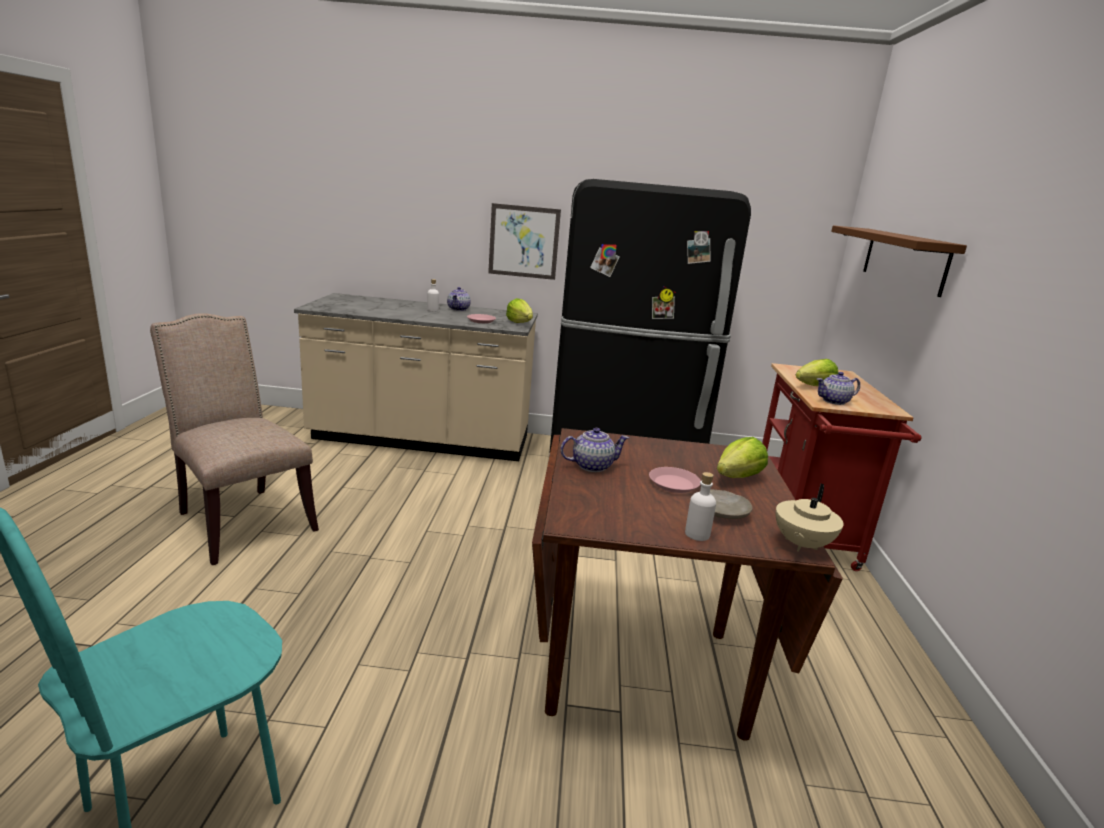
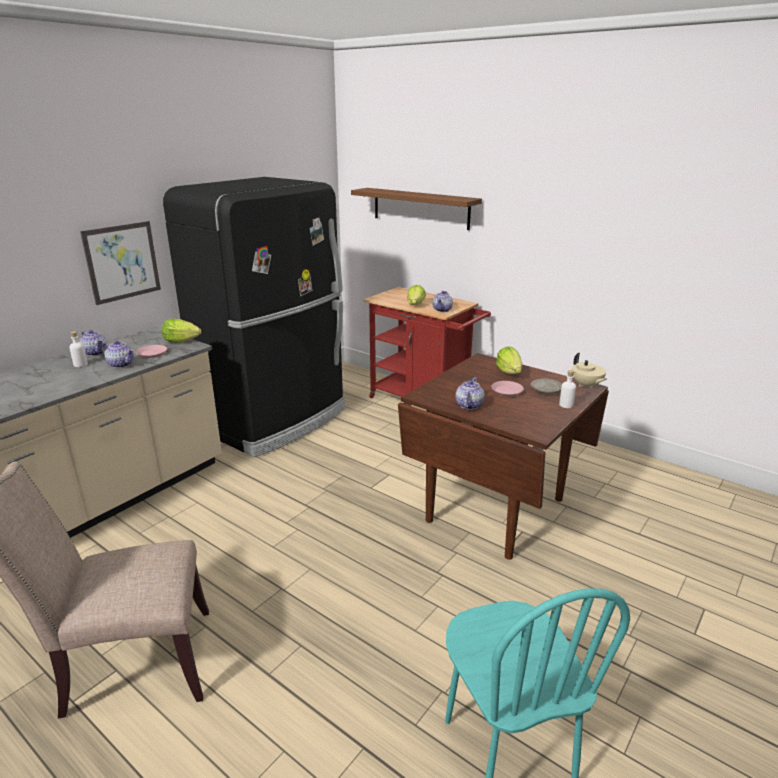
camera: 55 degrees left, 5 degrees up
none -> teapot [102,340,134,368]

